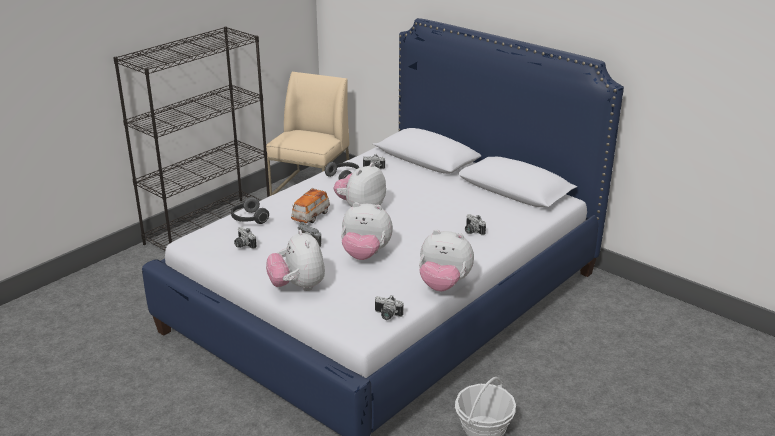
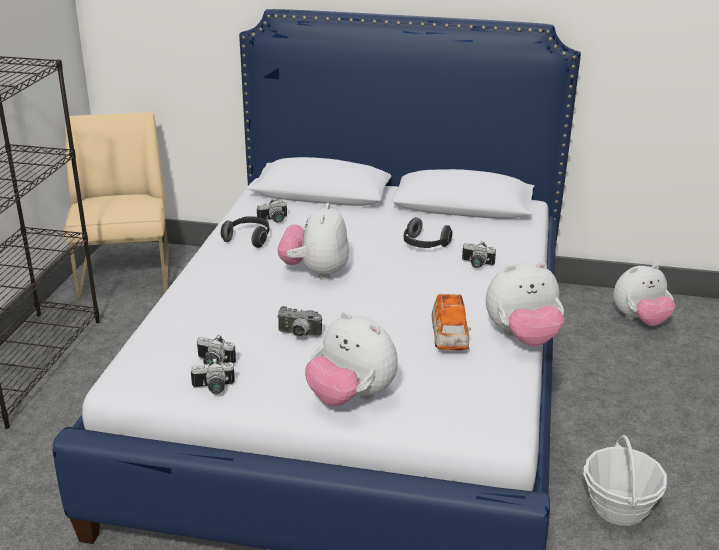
camera: 30 degrees left, 0 degrees up
headphones [231,197,269,224] -> headphones moved to [404,217,453,248]
toy car [291,188,330,223] -> toy car moved to [431,293,471,351]
plush toy [341,202,393,260] -> plush toy moved to [613,264,675,326]
camera [375,296,404,320] -> camera moved to [191,359,235,394]

